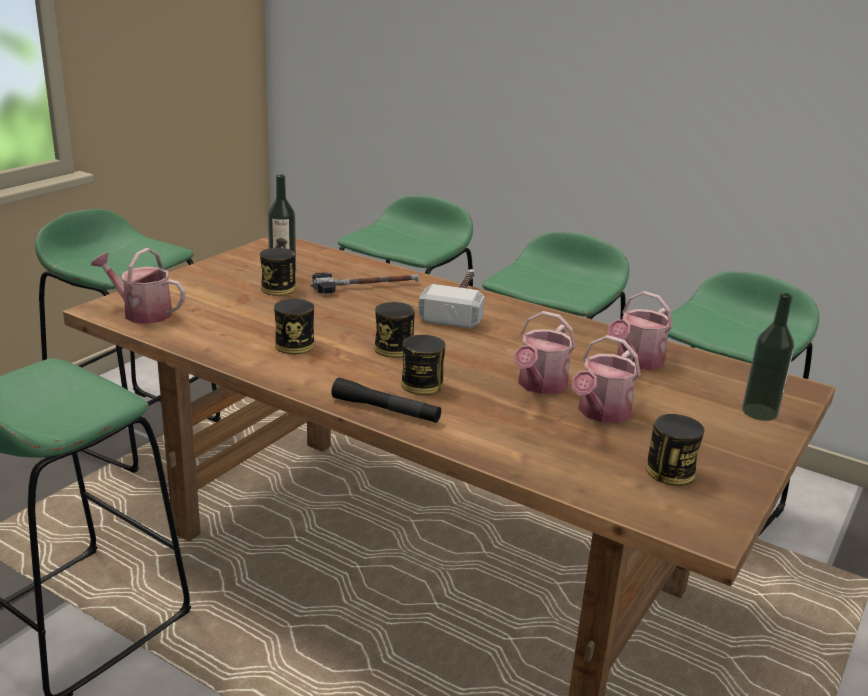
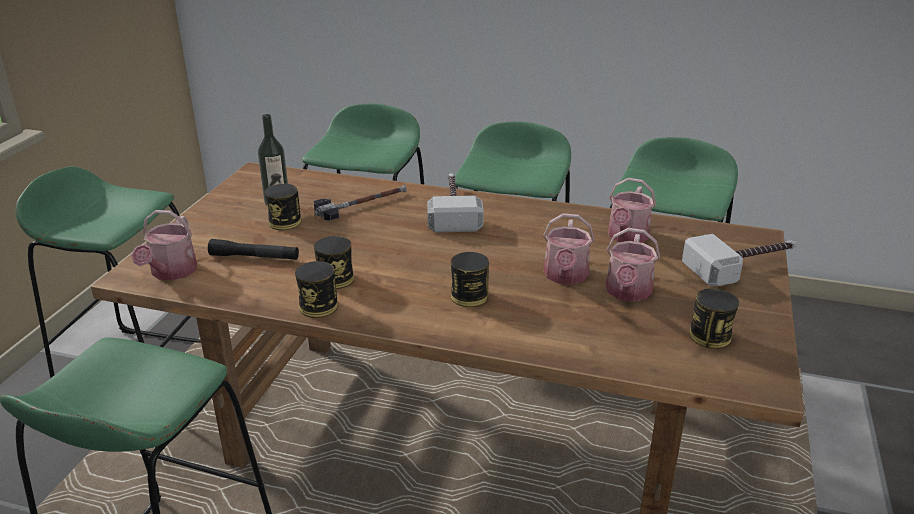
camera: 15 degrees left, 5 degrees up
watering can [91,248,185,324] -> watering can turned 90 degrees counterclockwise [131,210,197,281]
black flashlight [331,378,441,423] -> black flashlight moved to [208,239,299,260]
can [374,302,415,357] -> can moved to [295,261,338,318]
bottle [742,293,794,421] -> hammer [682,234,797,287]

